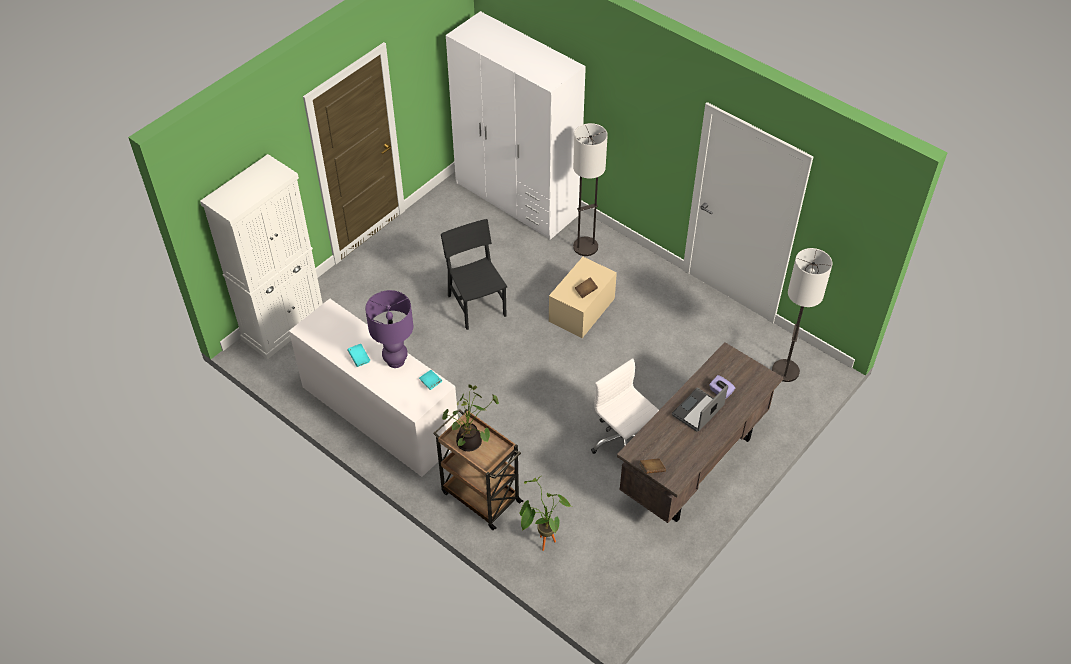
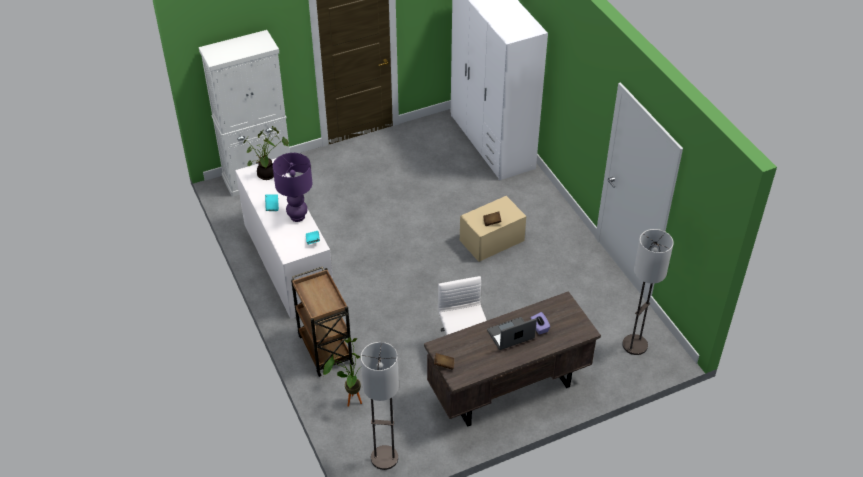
camera: 25 degrees right, 5 degrees down
black chair [441,219,507,330] -> none
potted plant [442,385,499,452] -> potted plant moved to [243,126,289,180]
floor lamp [573,123,608,256] -> floor lamp moved to [361,342,399,470]

